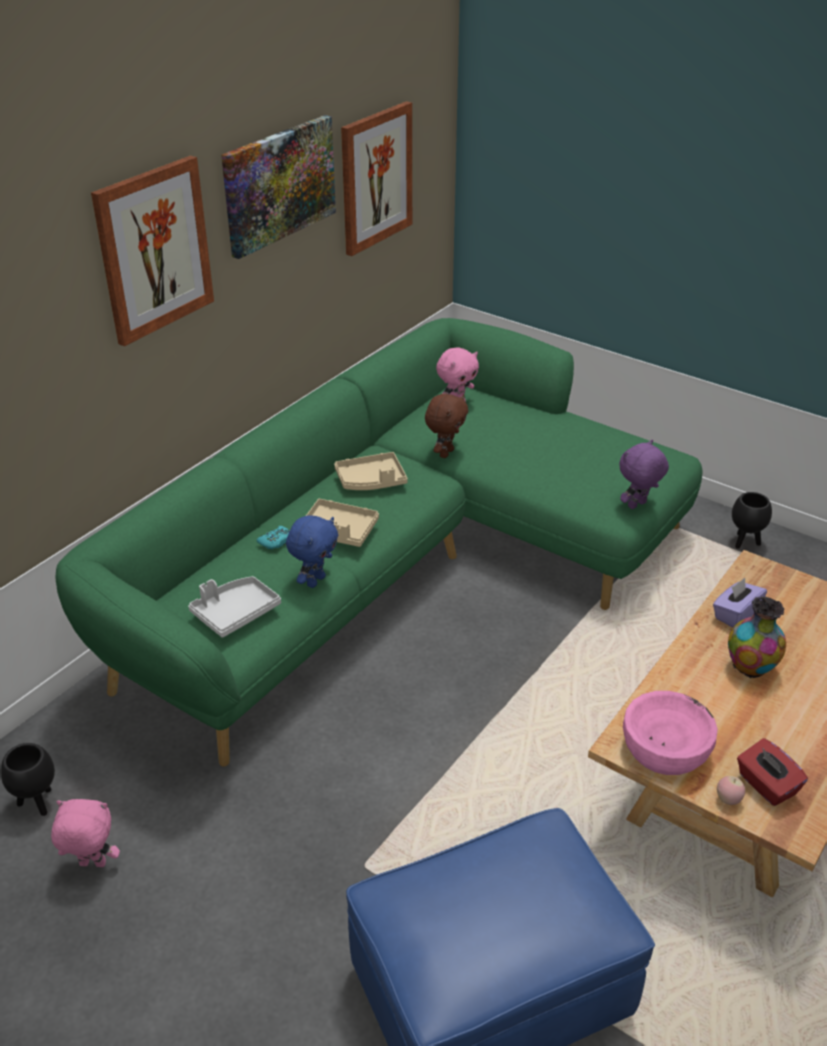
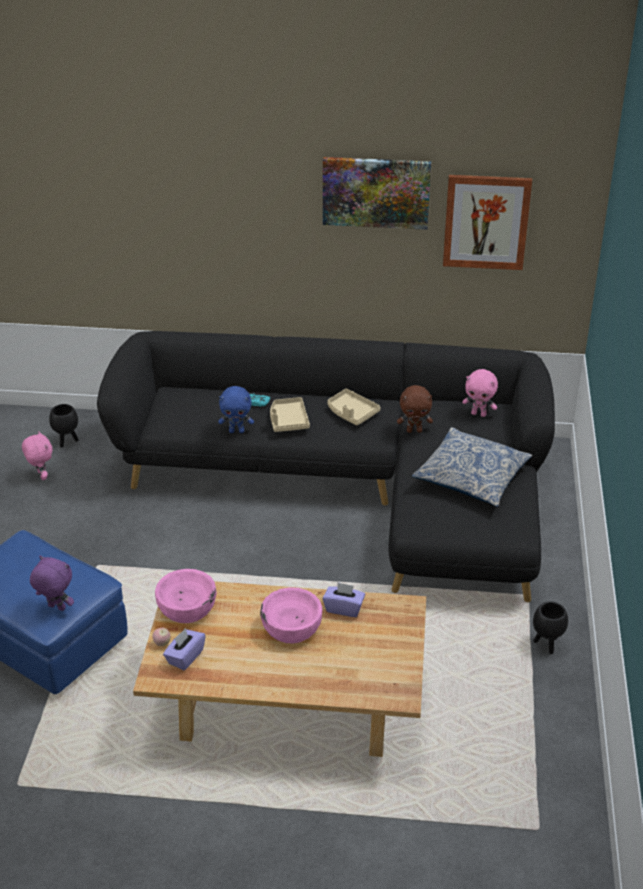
camera: 60 degrees right, 0 degrees up
green sofa [56,318,702,767] -> black sofa [97,331,555,602]
picture [91,155,214,346] -> none
grey tray [188,576,281,638] -> none
purple plush toy [619,440,669,509] -> purple plush toy moved to [30,555,74,611]
vase [728,597,786,678] -> pink bowl [260,587,322,644]
red tissue box [737,738,808,806] -> purple tissue box [163,628,205,670]
none -> pillow [412,427,532,507]

